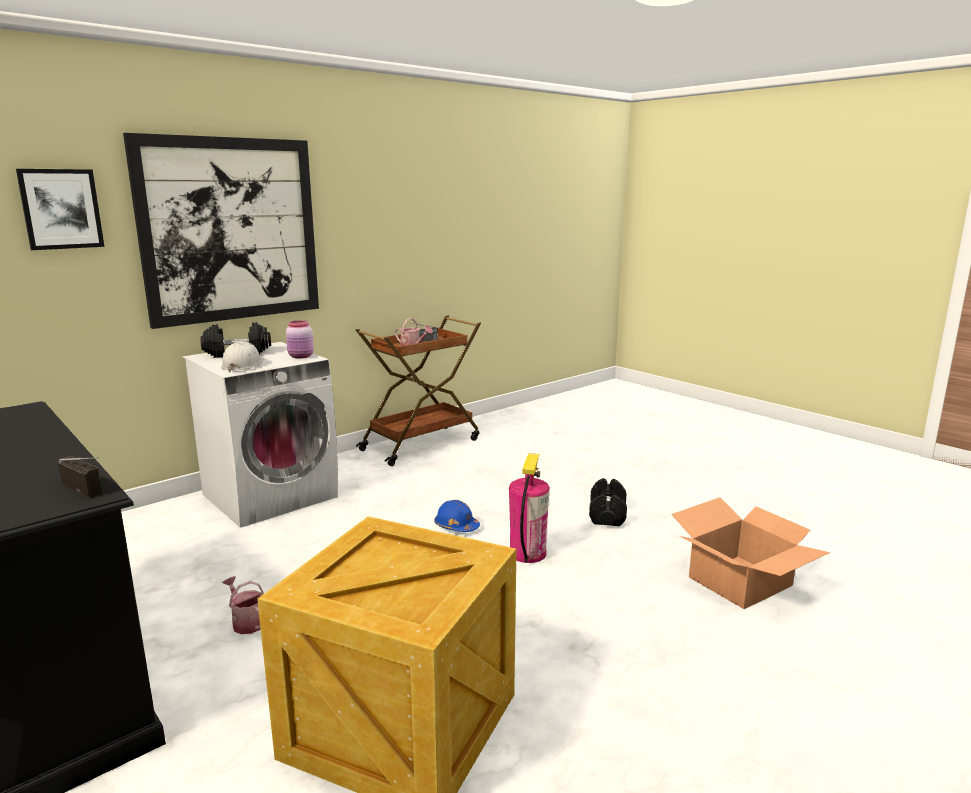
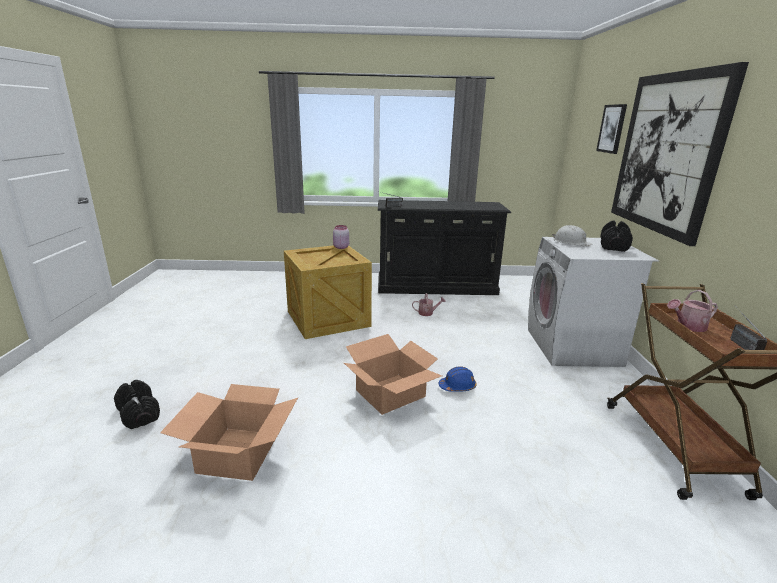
camera: 130 degrees right, 5 degrees up
pink jar [286,320,314,358] -> pink jar moved to [333,225,349,249]
fire extinguisher [509,453,550,563] -> cardboard box [344,334,442,415]
black dumbbell [589,478,627,526] -> black dumbbell moved to [114,380,160,429]

